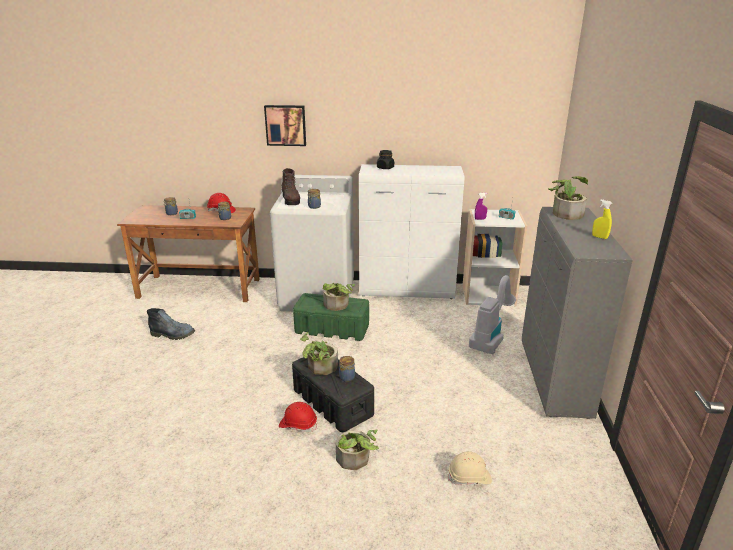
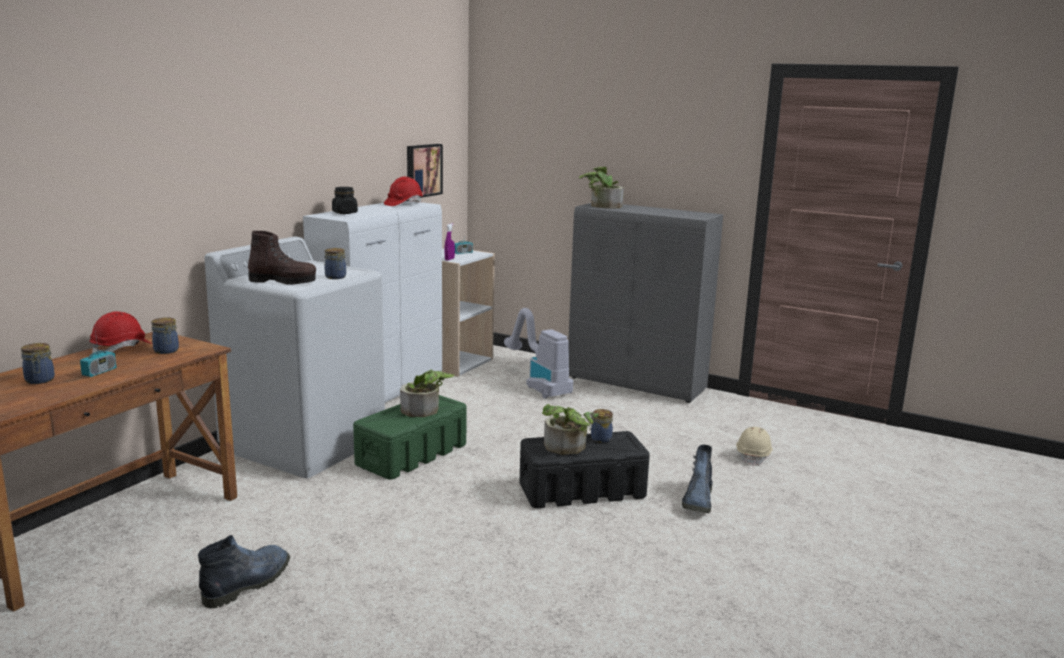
camera: 65 degrees left, 10 degrees down
picture [264,105,306,146] -> picture moved to [407,144,443,198]
red hard hat [279,402,317,432] -> red hard hat moved to [384,177,423,206]
potted plant [336,429,379,470] -> boot [682,445,713,513]
yellow spray bottle [592,199,613,239] -> none

